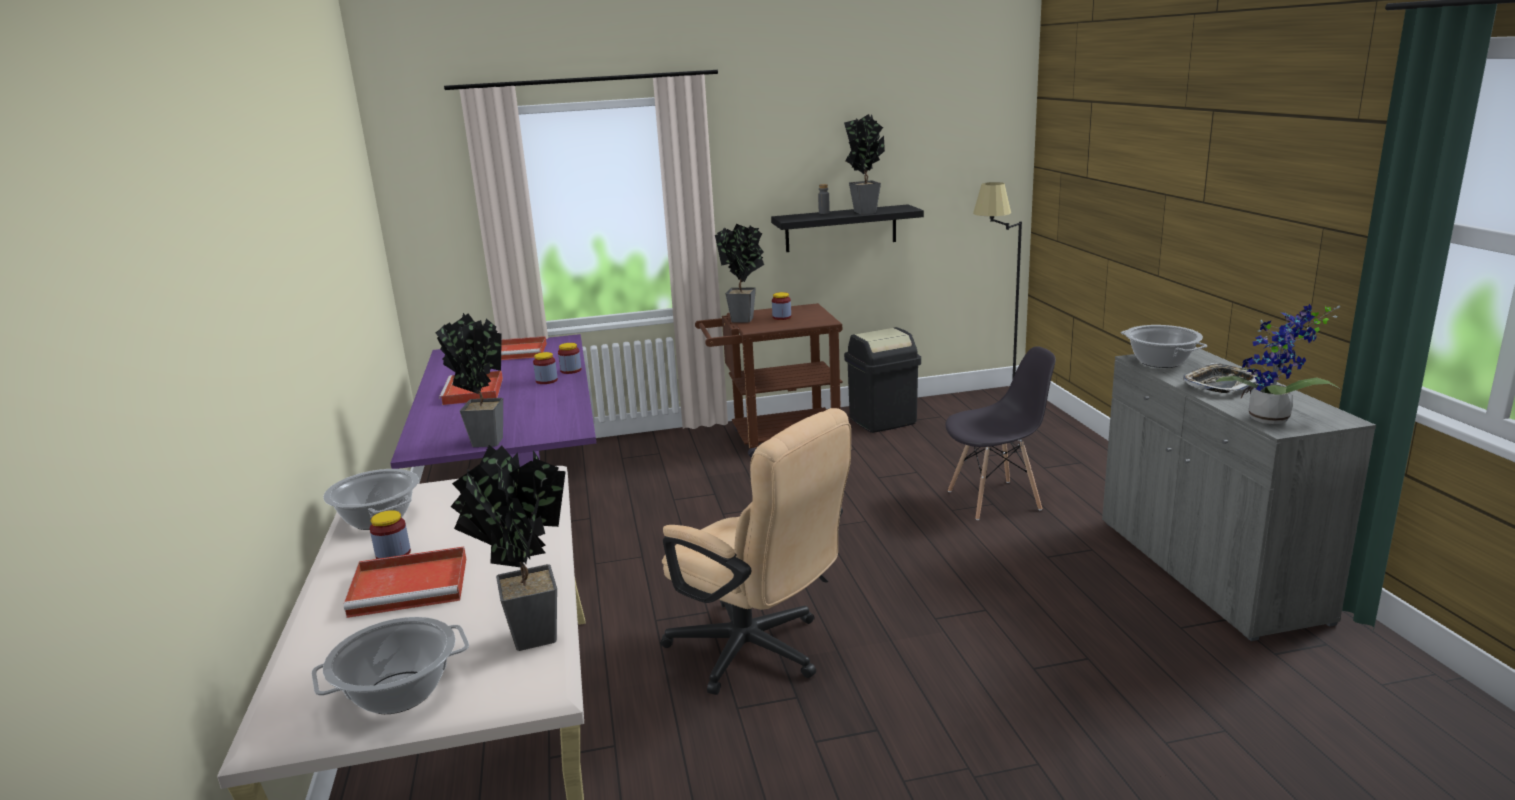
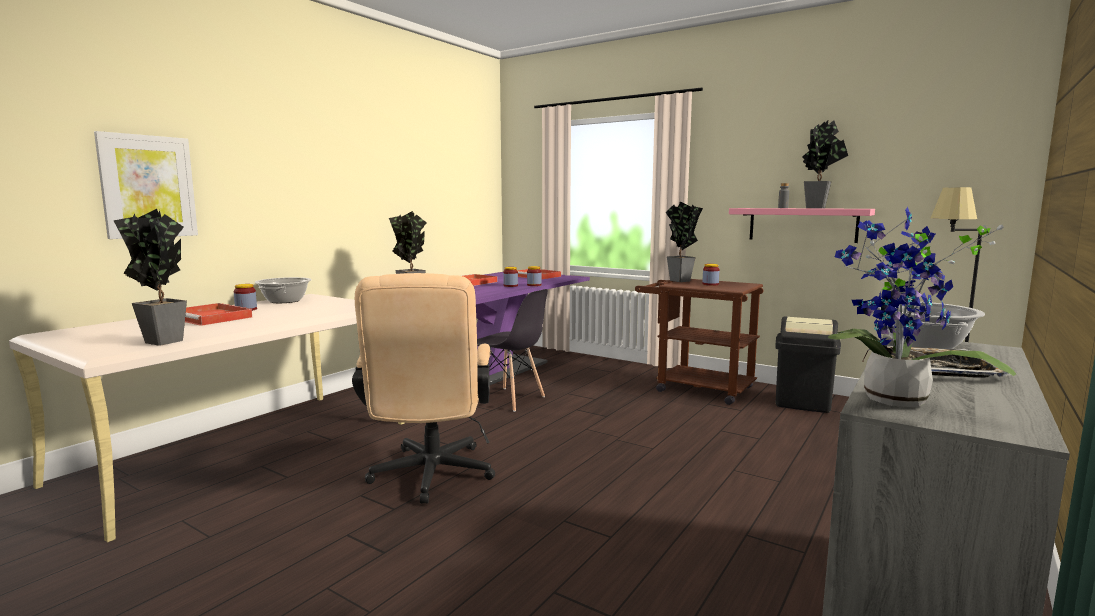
camera: 45 degrees right, 10 degrees down
cooking pot [312,617,469,714] -> none
black shelf [771,204,924,252] -> pink shelf [729,208,875,243]
grey chair [945,346,1056,520] -> grey chair moved to [477,289,548,412]
none -> picture [94,131,198,239]

